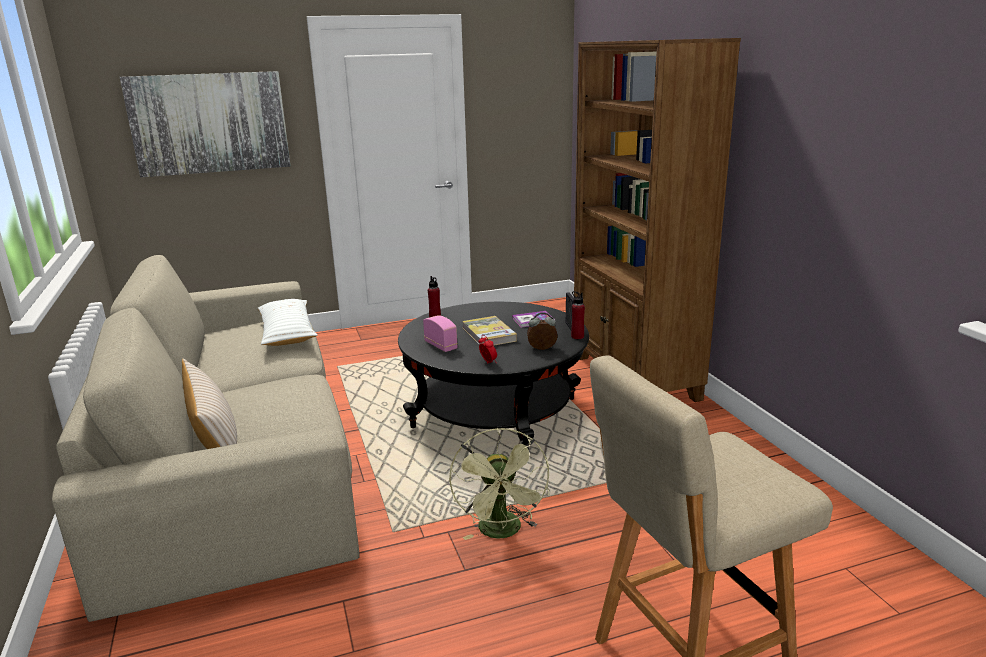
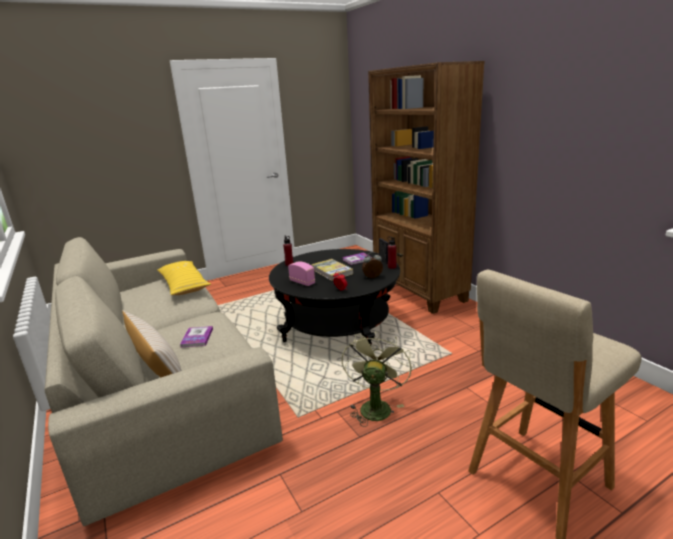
camera: 10 degrees left, 0 degrees up
picture [120,71,291,177] -> none
white pillow [257,299,318,346] -> yellow pillow [157,261,211,295]
green fan [449,428,549,540] -> green fan turned 150 degrees counterclockwise [342,330,412,427]
none -> book [180,326,213,347]

